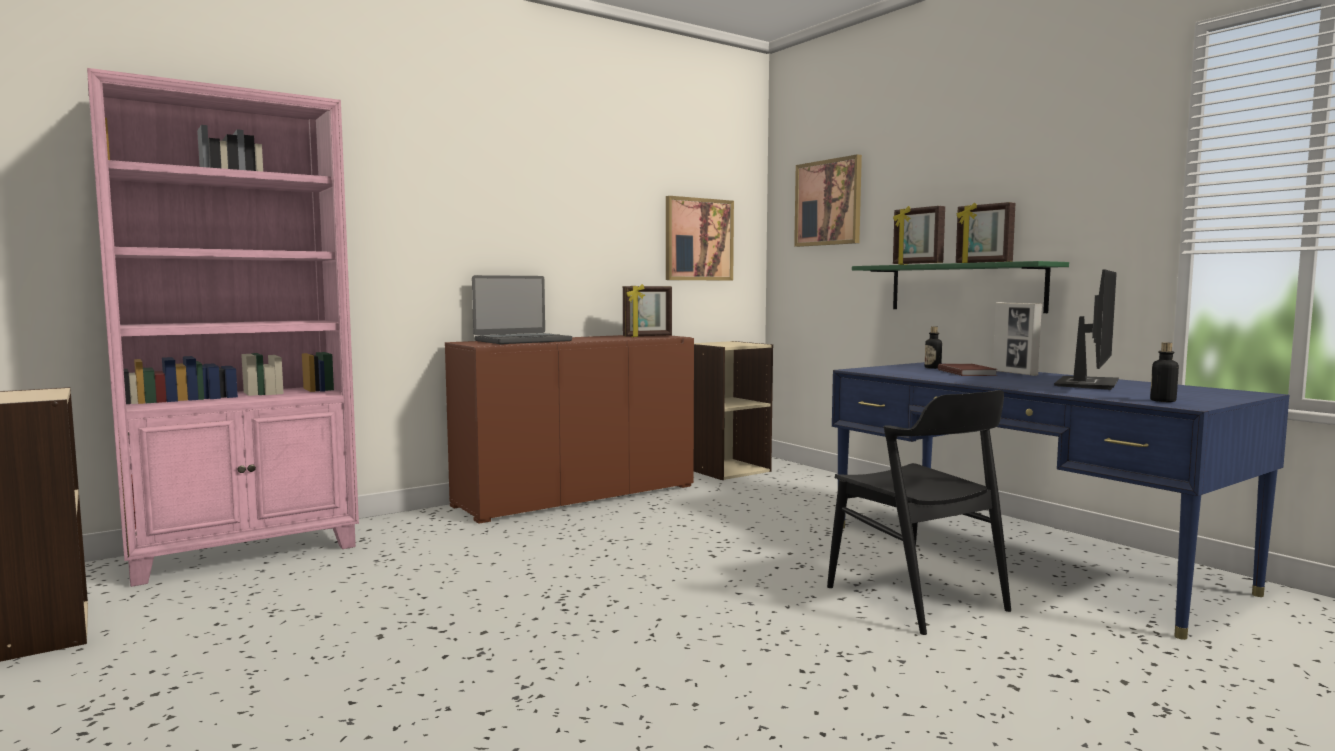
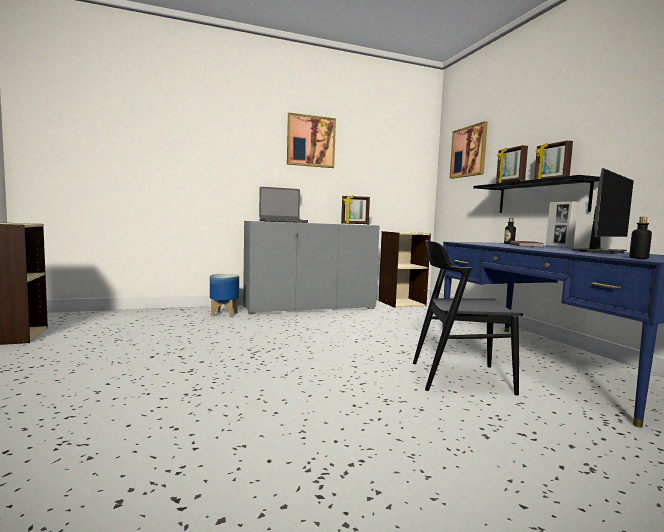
camera: 15 degrees right, 0 degrees up
pink bookcase [87,68,359,587] -> none
brown cabinet [445,335,694,524] -> grey cabinet [243,221,380,315]
picture [666,196,734,280] -> picture moved to [287,113,336,168]
black chair [827,390,1011,635] -> black chair turned 105 degrees clockwise [413,240,523,396]
green shelf [852,261,1069,313] -> black shelf [473,175,600,213]
none -> planter [210,273,239,317]

